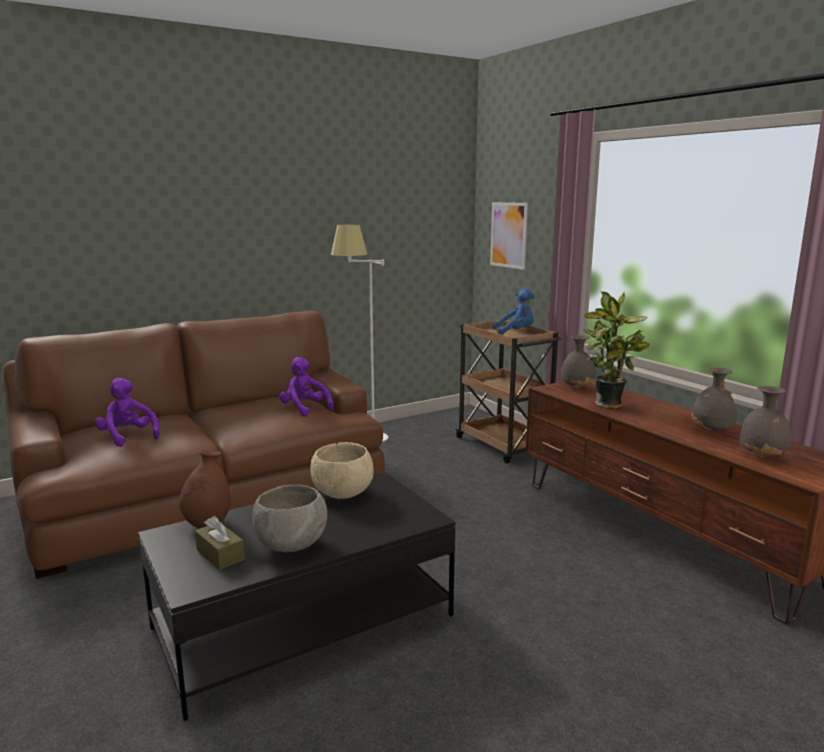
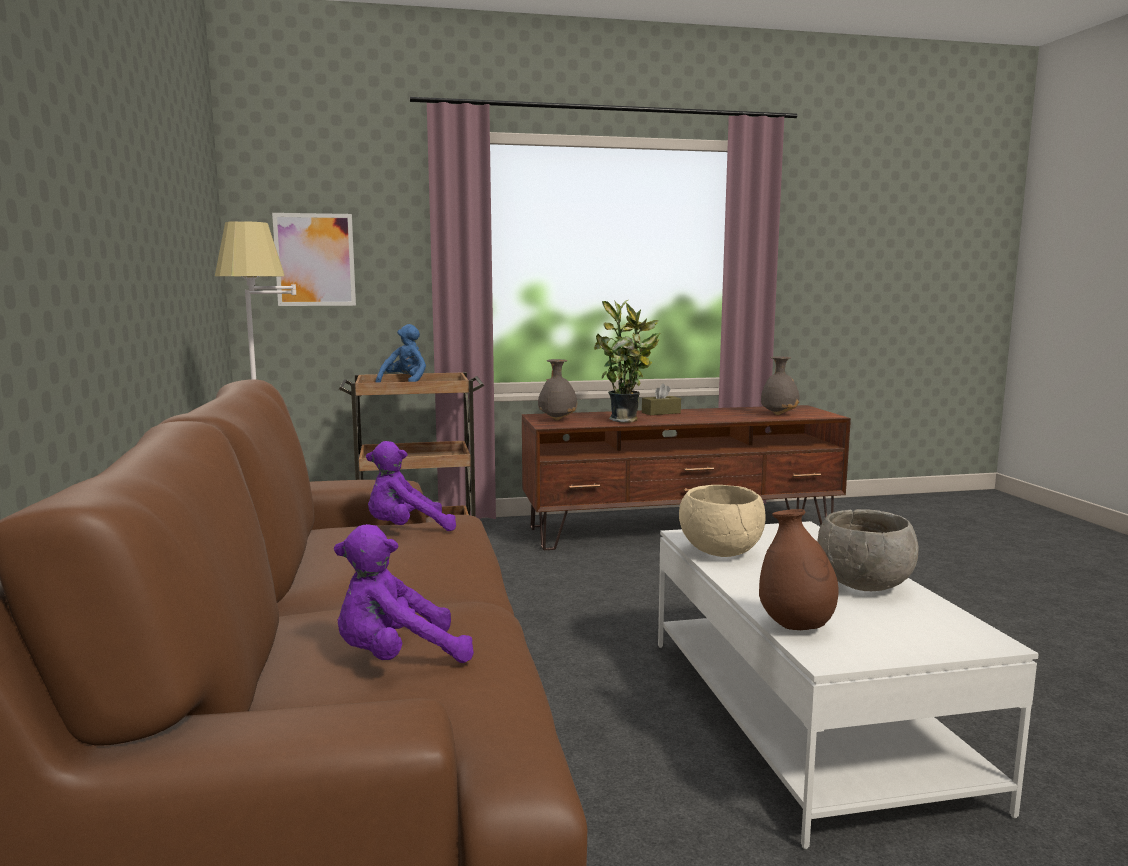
camera: 70 degrees left, 5 degrees down
black coffee table [138,472,456,721] -> white coffee table [658,521,1039,849]
brown tissue box [195,516,245,570] -> brown tissue box moved to [642,383,681,415]
grey vase [691,367,737,432] -> none

